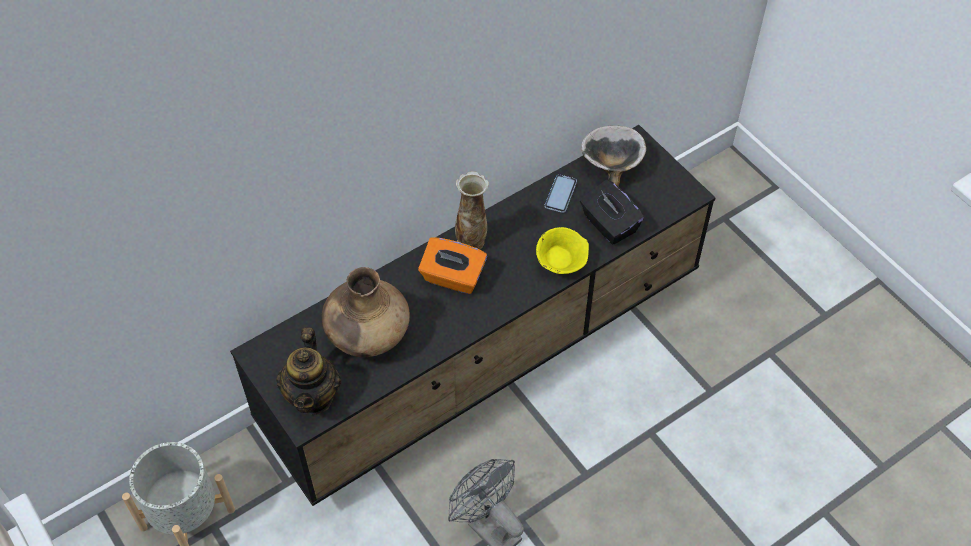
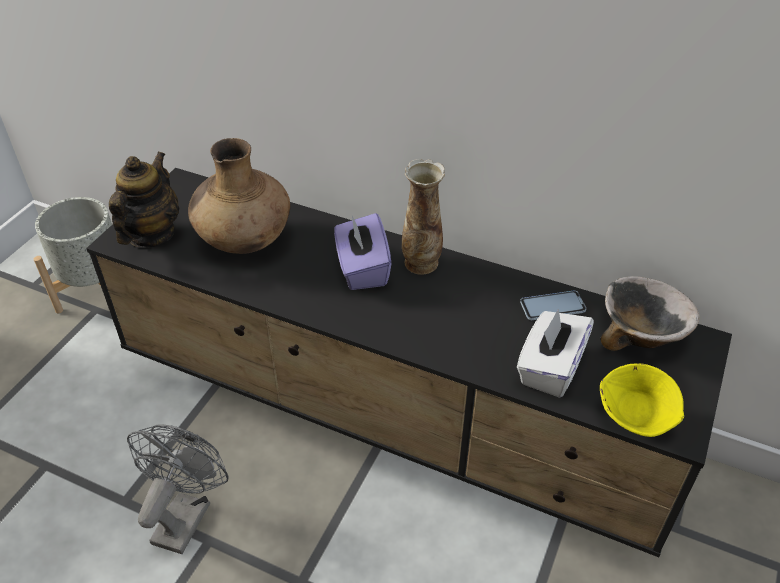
camera: 60 degrees right, 10 degrees down
teapot [276,327,341,415] -> teapot turned 135 degrees clockwise [109,152,179,248]
orange tissue box [418,237,487,294] -> purple tissue box [334,213,391,290]
yellow bowl [536,227,589,274] -> yellow bowl moved to [600,364,684,437]
black tissue box [580,179,644,245] -> white tissue box [517,309,594,397]

